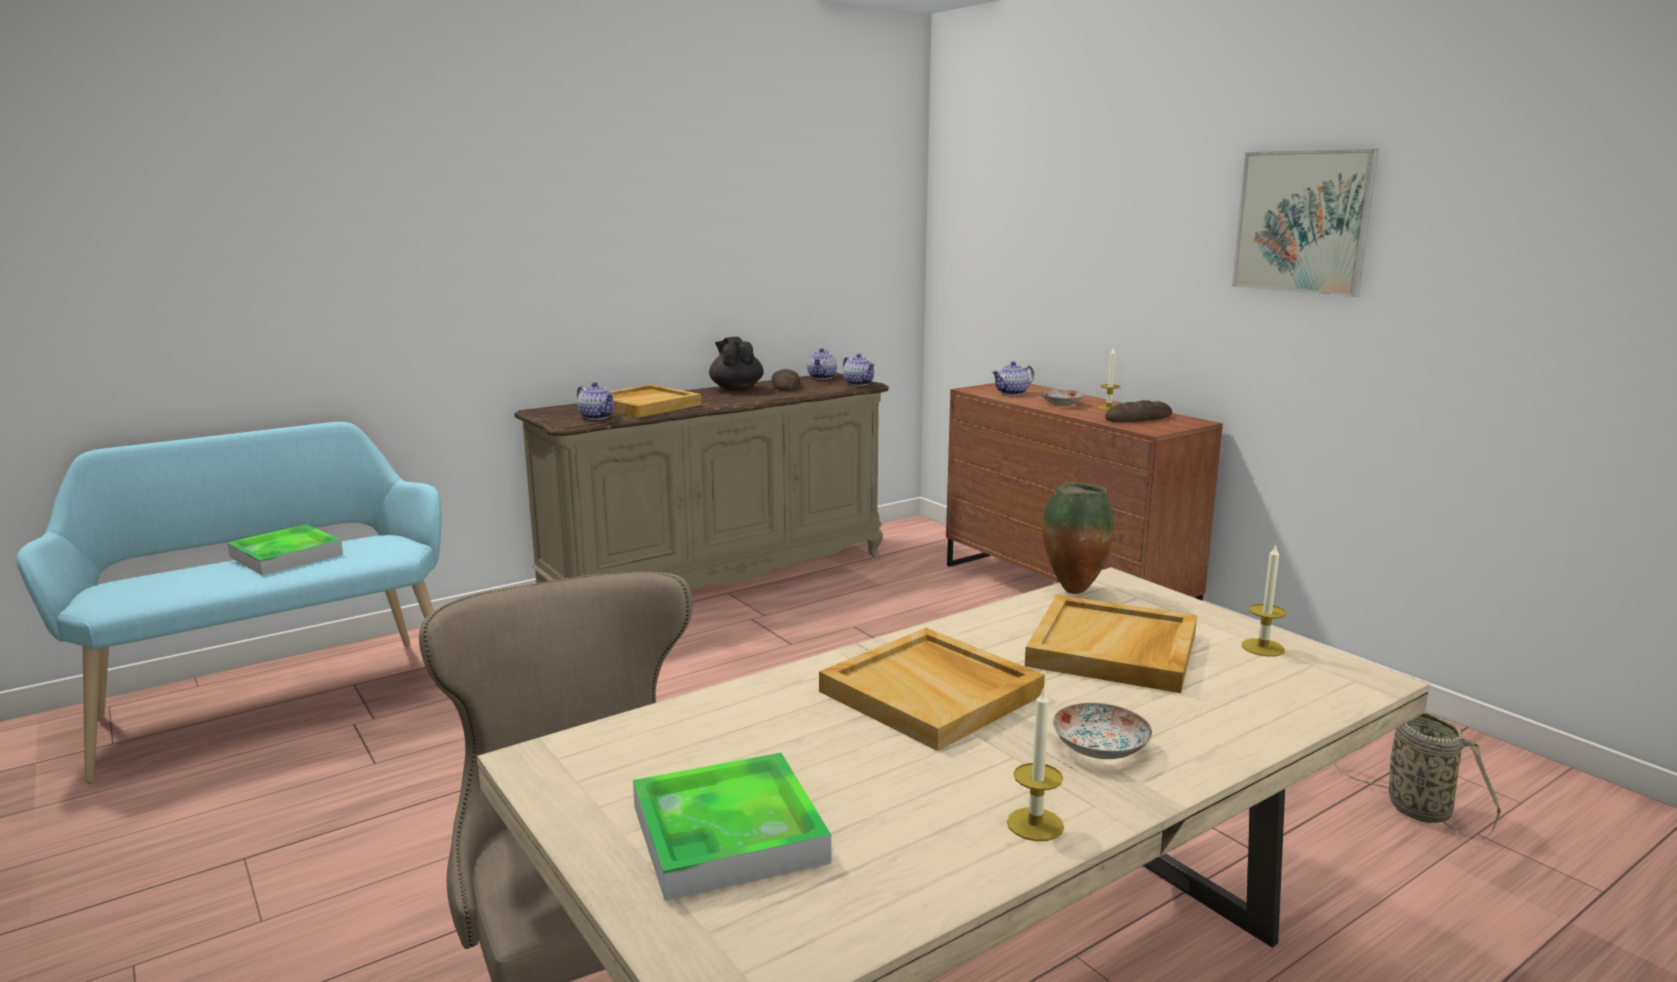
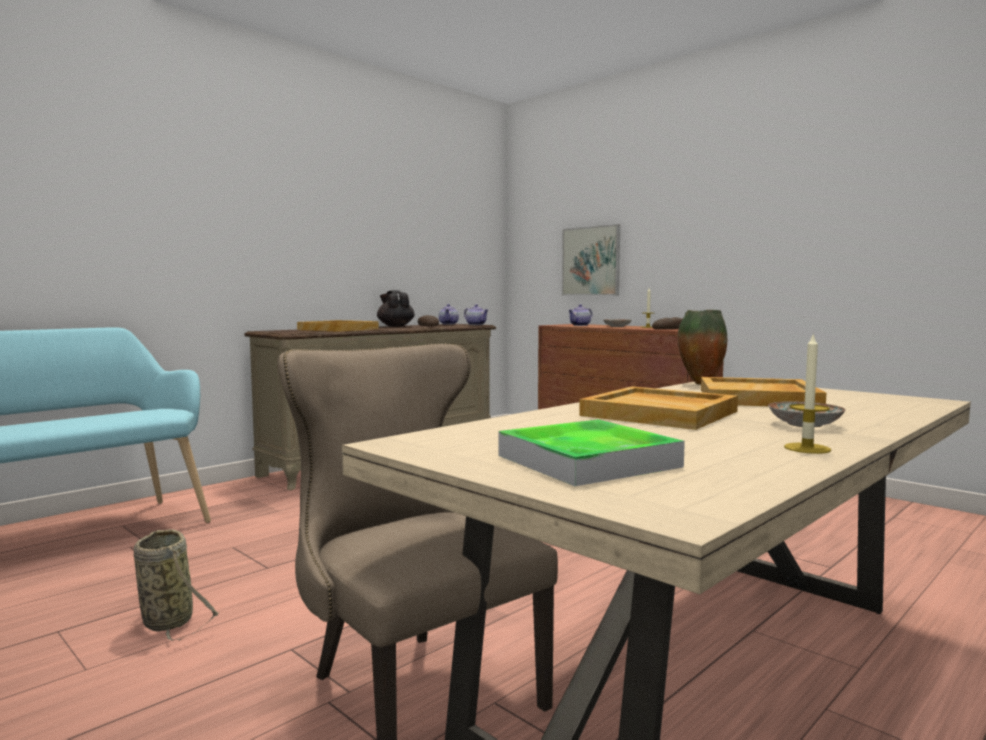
camera: 10 degrees left, 10 degrees down
tray [227,524,343,575] -> none
teapot [577,382,614,420] -> none
picture [1232,149,1379,297] -> picture moved to [562,224,620,295]
candle [1242,544,1286,657] -> none
basket [1334,711,1501,840] -> basket moved to [134,529,220,641]

